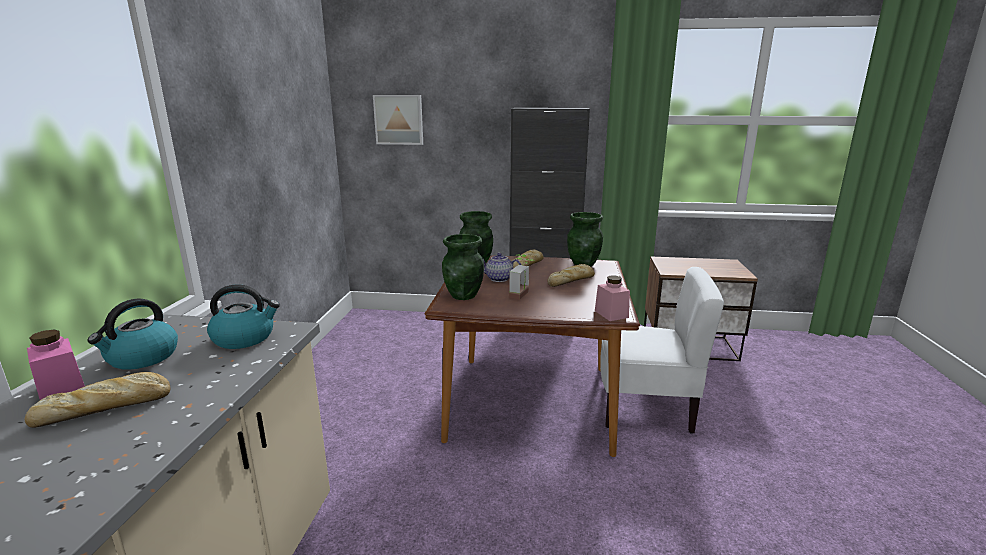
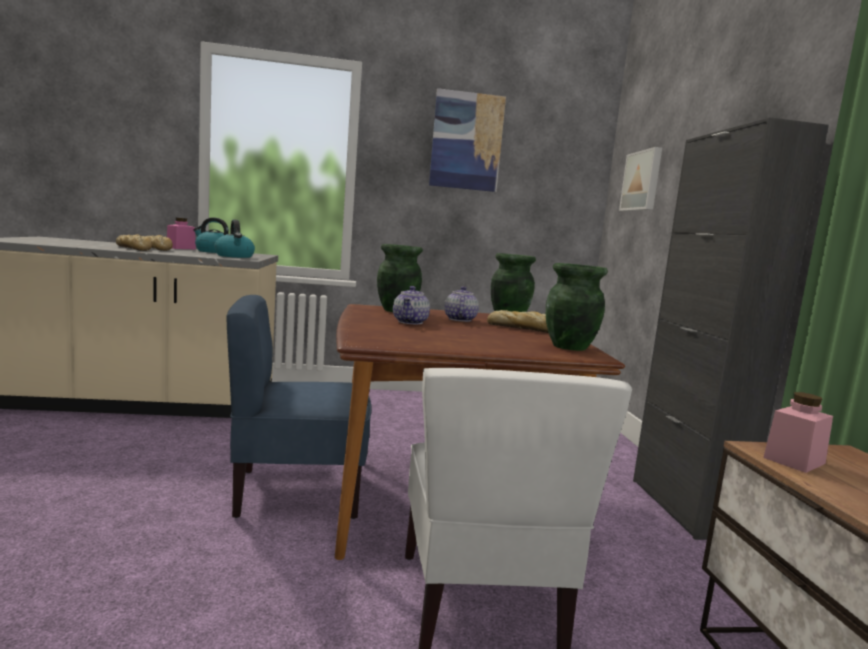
camera: 75 degrees right, 10 degrees down
potted plant [509,254,534,300] -> teapot [393,286,430,324]
bread [547,264,595,287] -> bread moved to [116,234,152,251]
pink jar [595,276,630,321] -> pink jar moved to [763,392,833,473]
none -> blue chair [226,295,372,519]
none -> picture [429,88,506,192]

